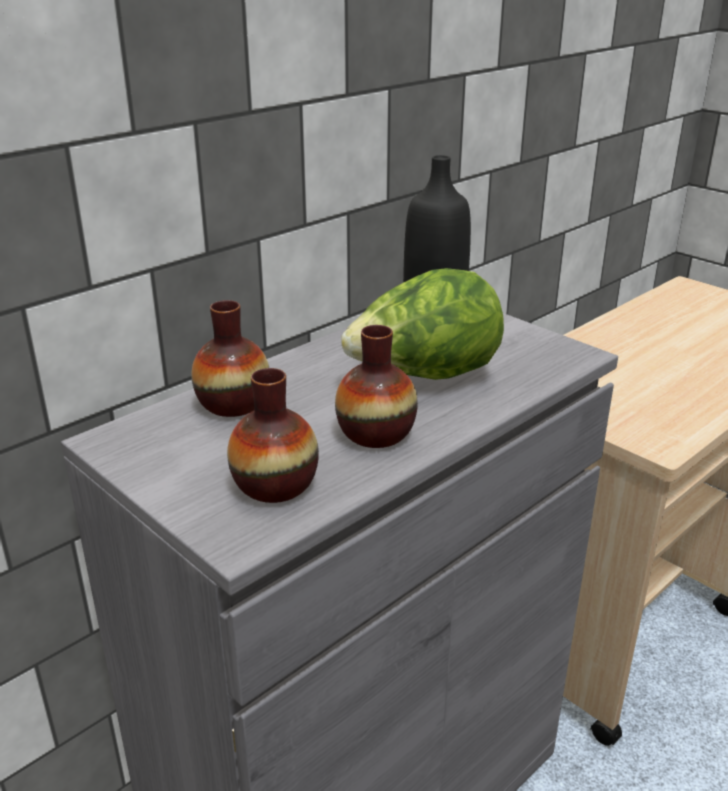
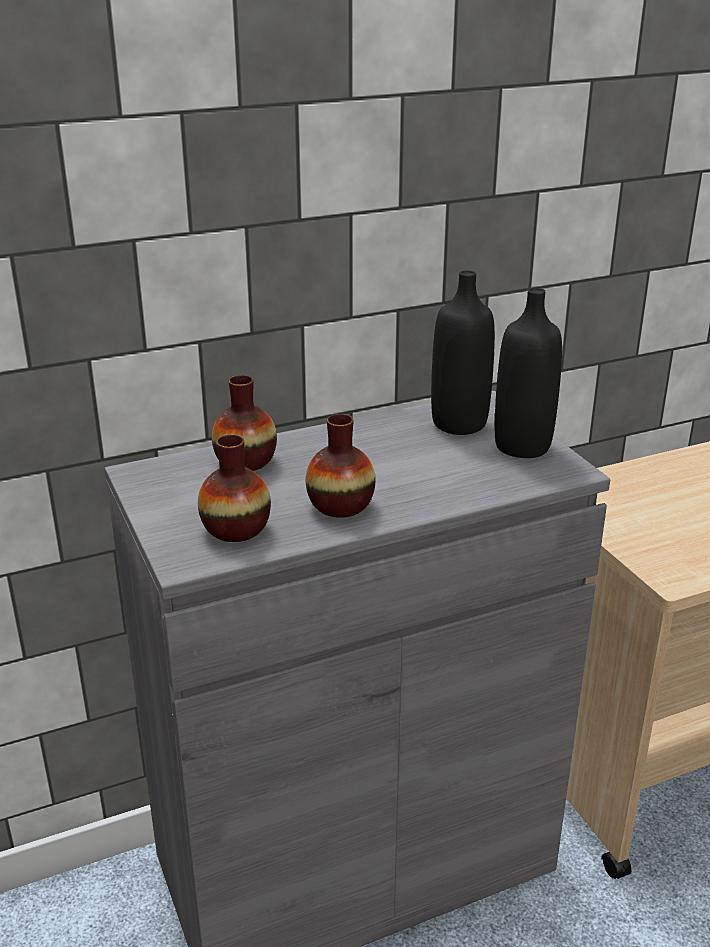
camera: 20 degrees right, 0 degrees up
lettuce [341,268,504,380] -> none
none -> black bottle [495,288,562,458]

